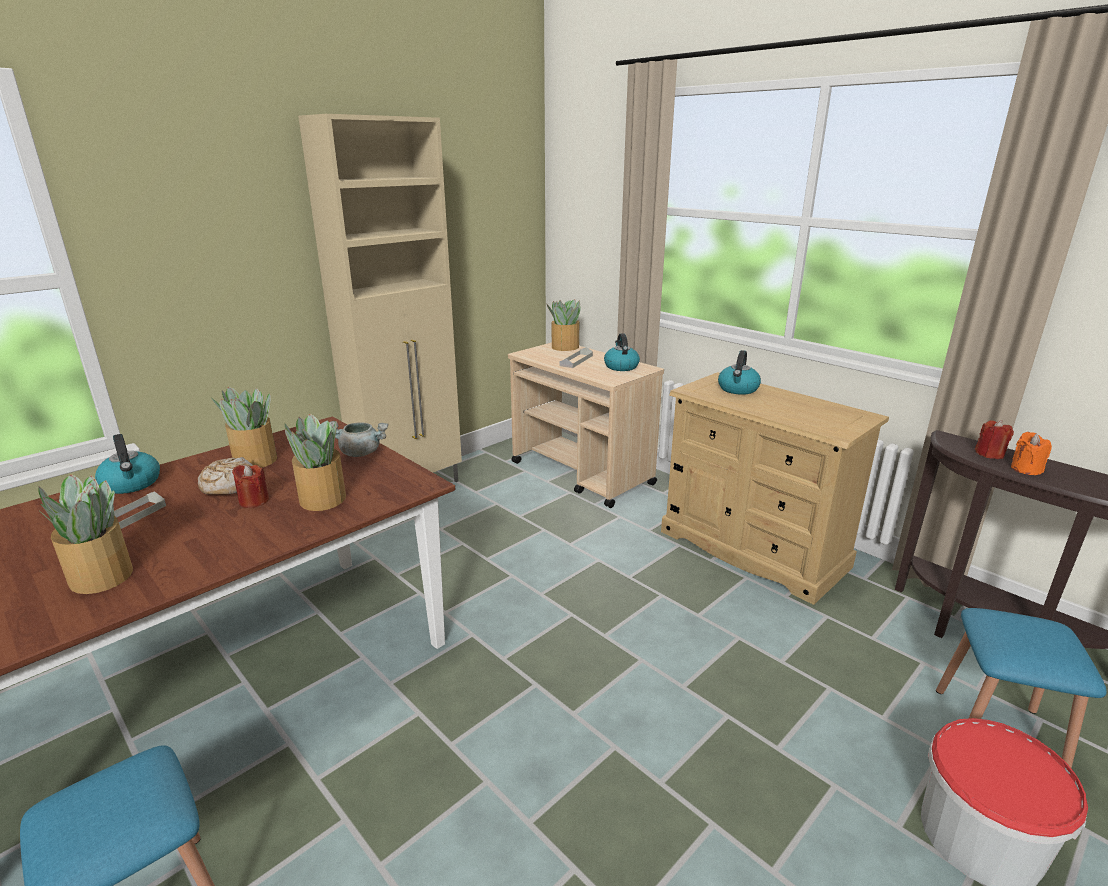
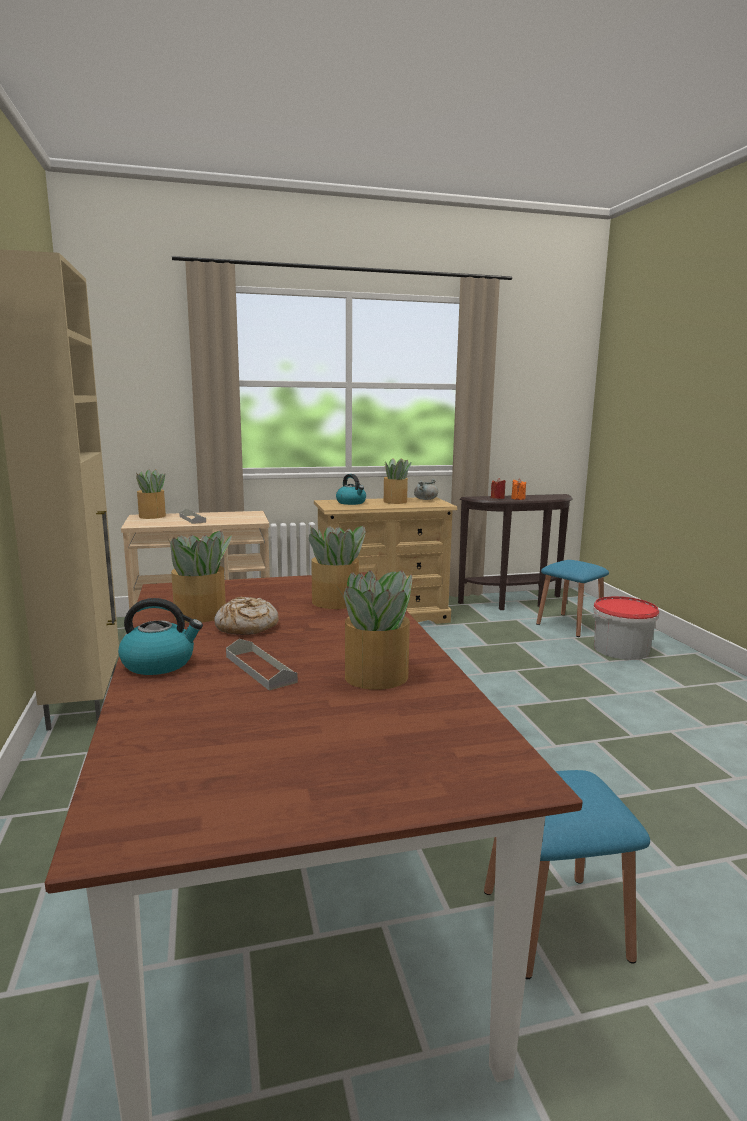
camera: 60 degrees left, 10 degrees down
red candle [232,465,269,508] -> none
grey cooking pot [329,421,389,457] -> grey cooking pot moved to [414,479,438,500]
kettle [604,333,640,371] -> none
none -> potted plant [383,458,412,504]

